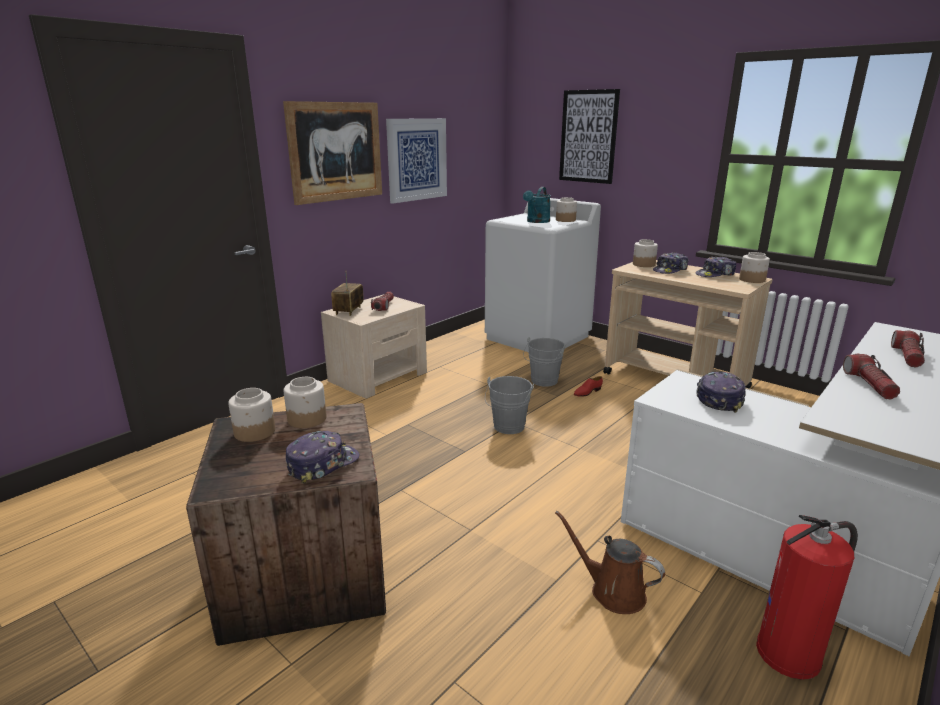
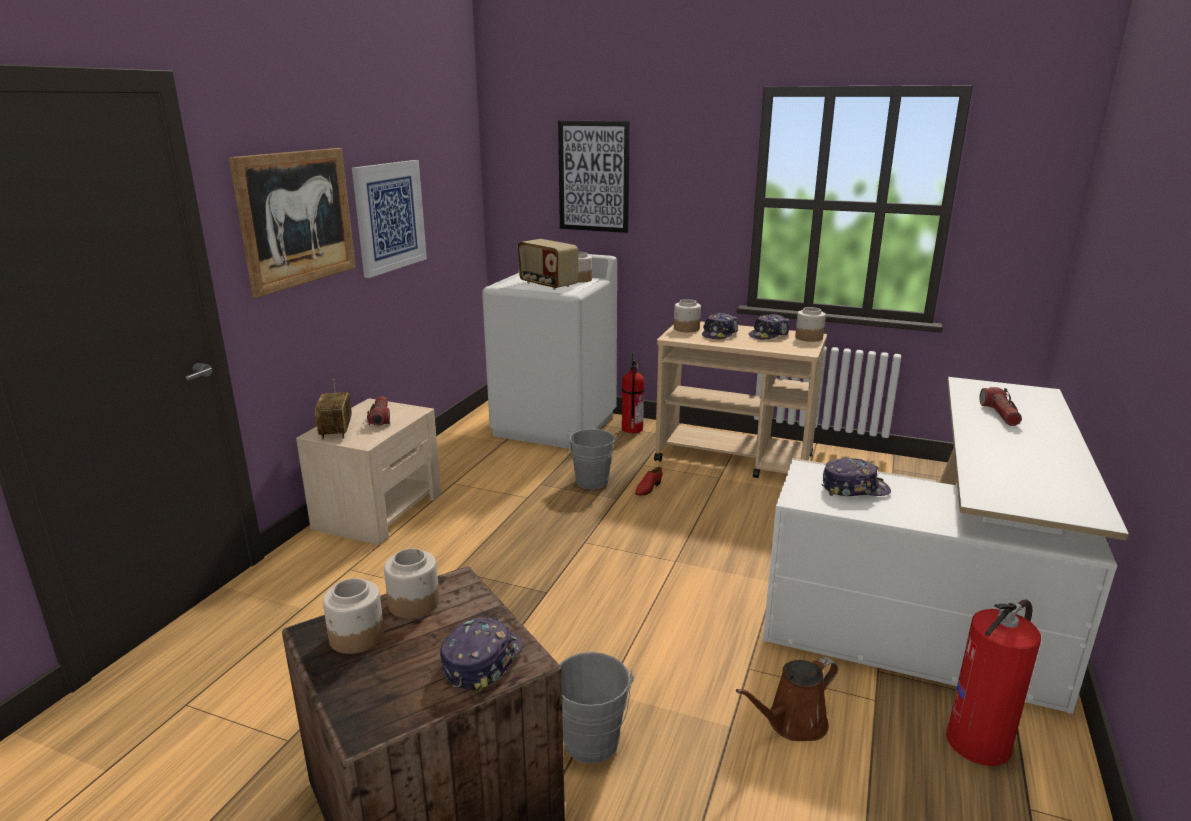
camera: 20 degrees left, 0 degrees up
grey bucket [485,376,534,434] -> grey bucket moved to [559,652,634,764]
turquoise watering can [523,187,551,223] -> radio [518,239,578,290]
brown watering can [555,511,665,614] -> brown watering can turned 45 degrees counterclockwise [736,657,838,741]
cap [696,372,746,413] -> cap turned 90 degrees clockwise [821,458,891,496]
flashlight [843,354,900,399] -> none
none -> fire extinguisher [622,353,644,433]

